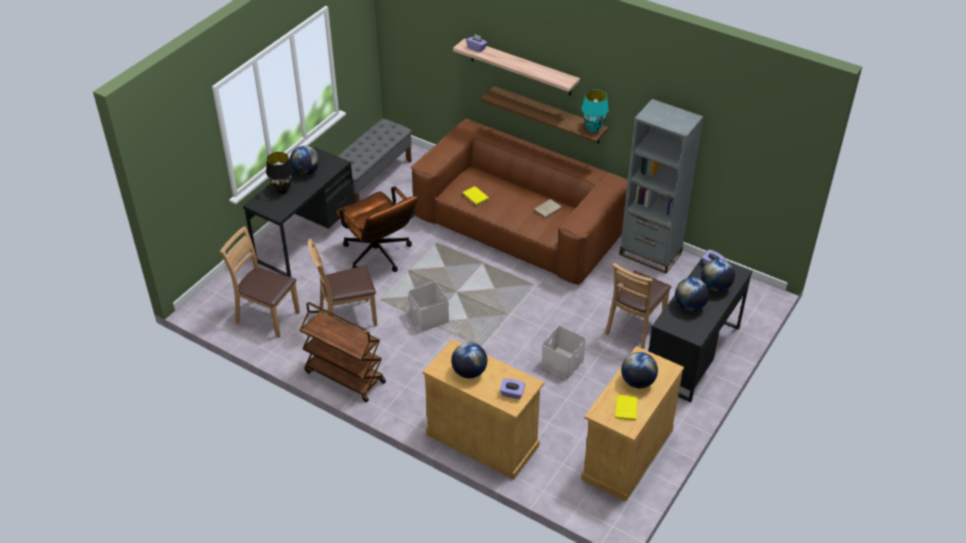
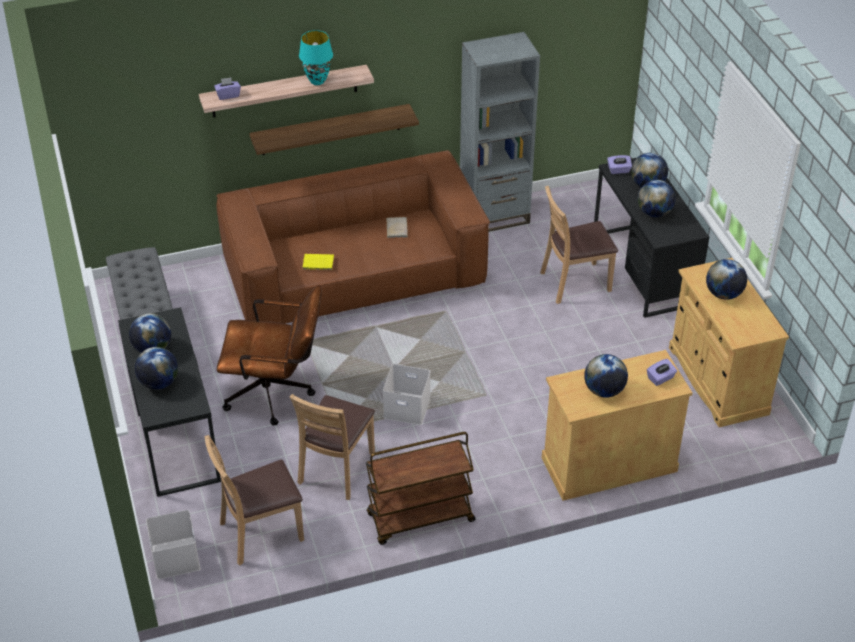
camera: 50 degrees left, 0 degrees up
black table lamp [266,152,293,194] -> globe [135,347,178,390]
white storage box [541,326,586,380] -> white storage box moved to [146,510,200,579]
turquoise table lamp [582,90,609,132] -> turquoise table lamp moved to [299,30,333,85]
brown chair [605,263,671,349] -> brown chair turned 90 degrees clockwise [540,186,618,304]
yellow book [615,395,637,420] -> none

